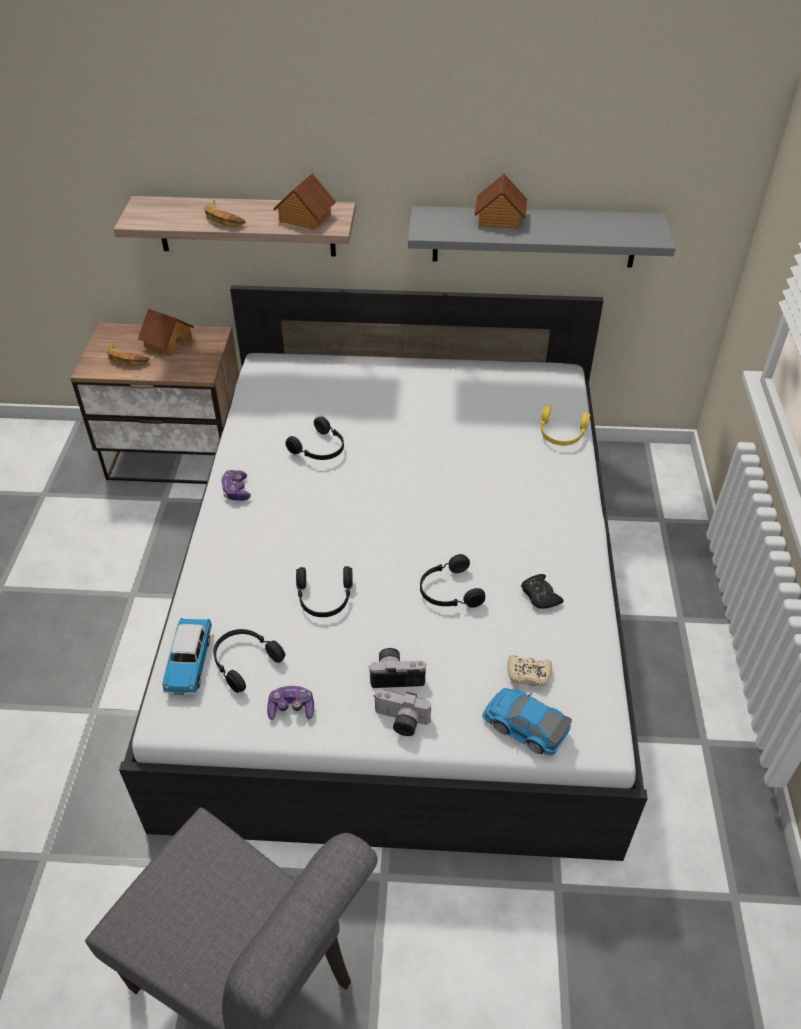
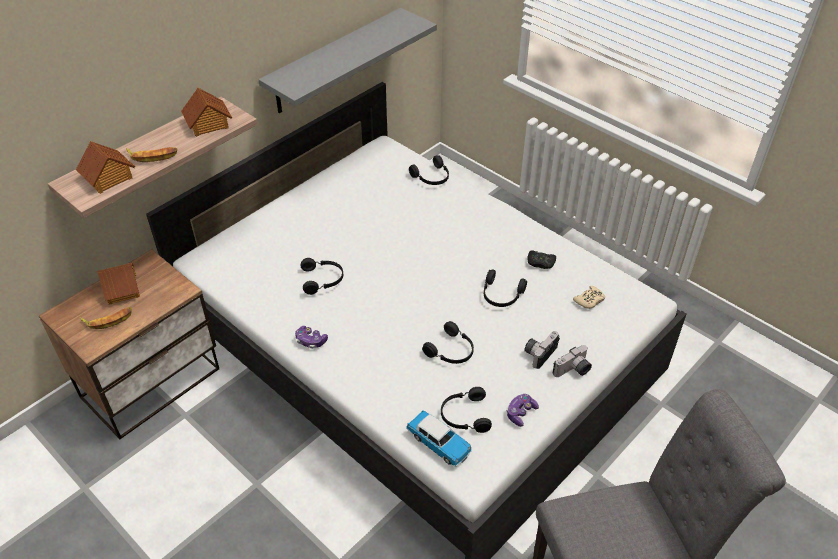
camera: 50 degrees left, 0 degrees up
toy house [474,174,527,229] -> toy house moved to [76,141,135,194]
toy car [482,688,572,755] -> none
yellow headphones [541,405,590,446] -> black headphones [409,155,449,185]

